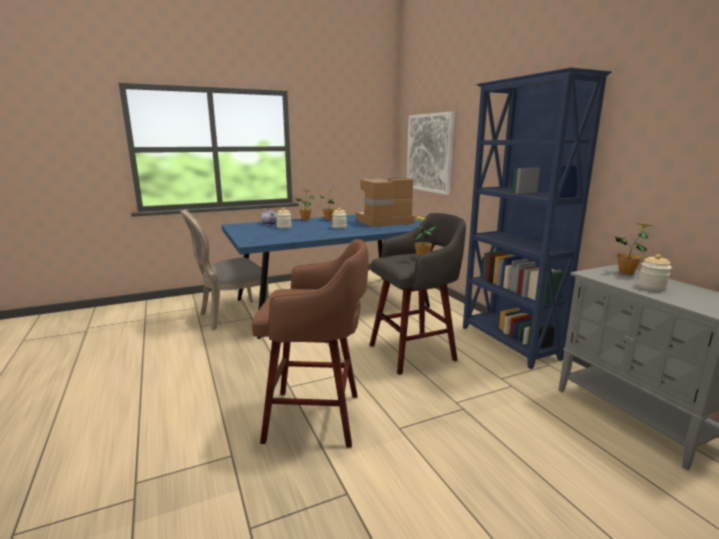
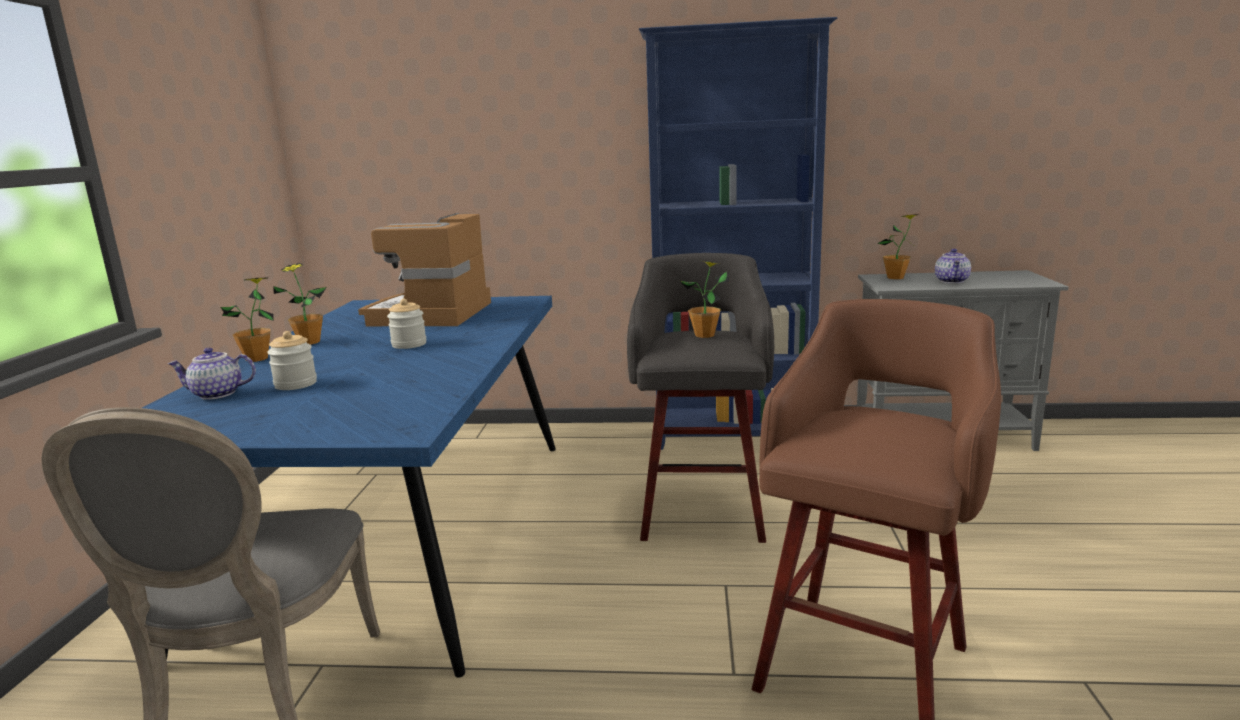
camera: 60 degrees left, 0 degrees up
picture [407,111,455,195] -> none
jar [638,254,672,291] -> teapot [935,249,971,283]

